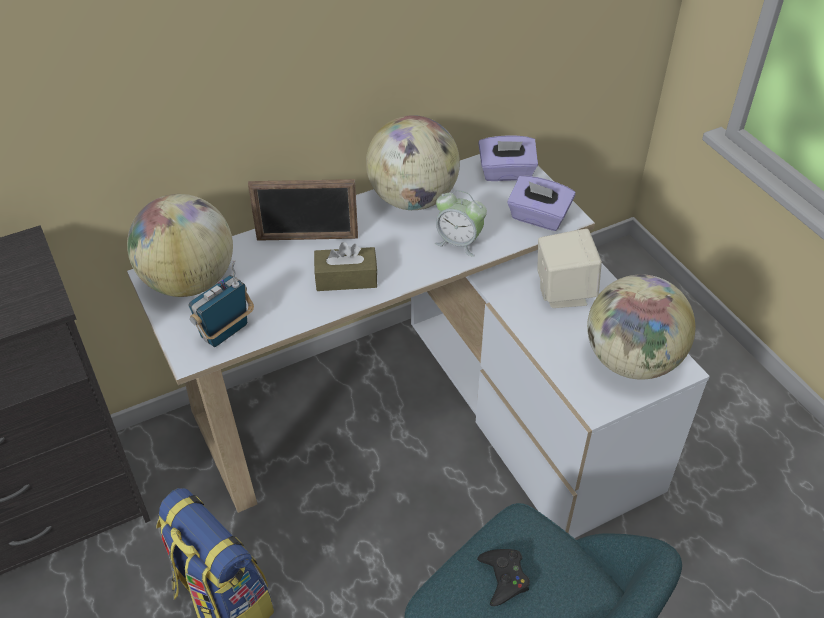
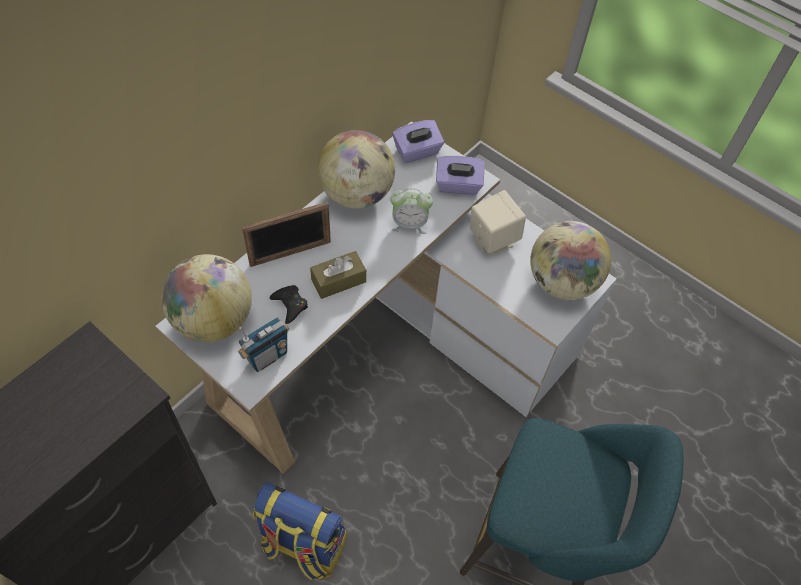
camera: 25 degrees left, 10 degrees up
radio [189,260,254,347] -> radio turned 150 degrees counterclockwise [238,317,289,372]
black game controller [477,549,530,606] -> black game controller moved to [270,285,308,324]

